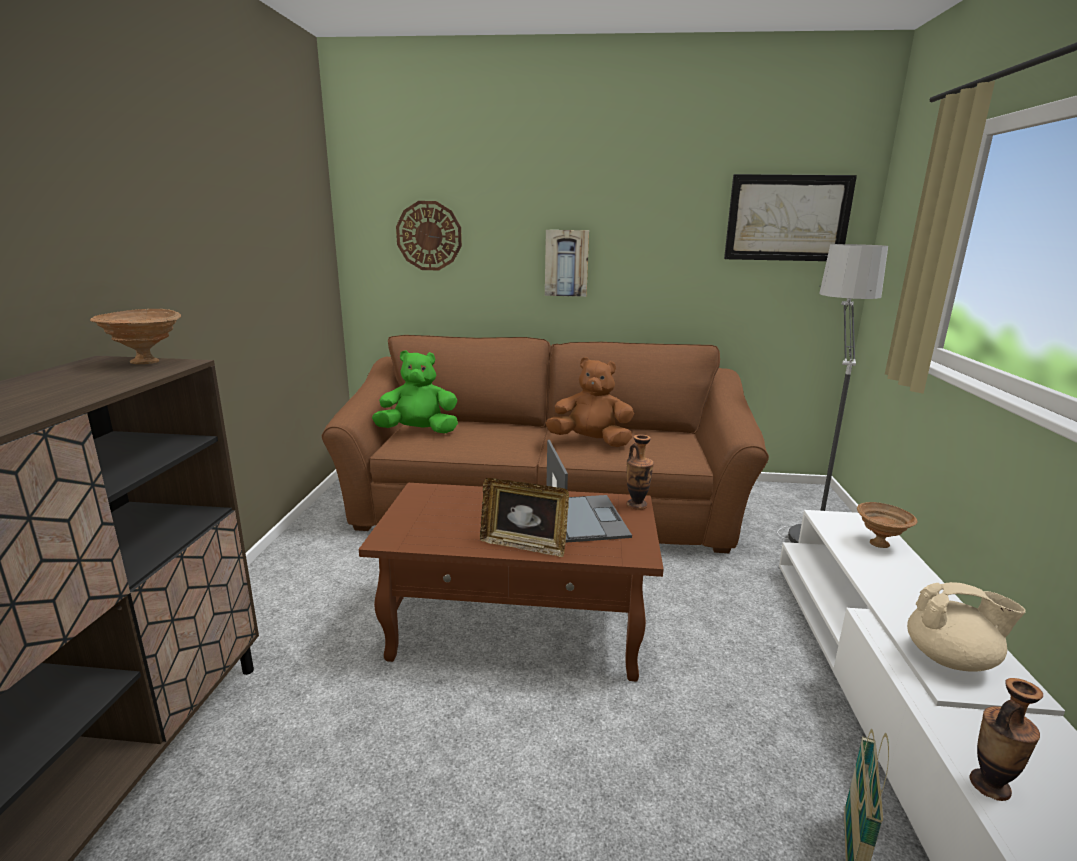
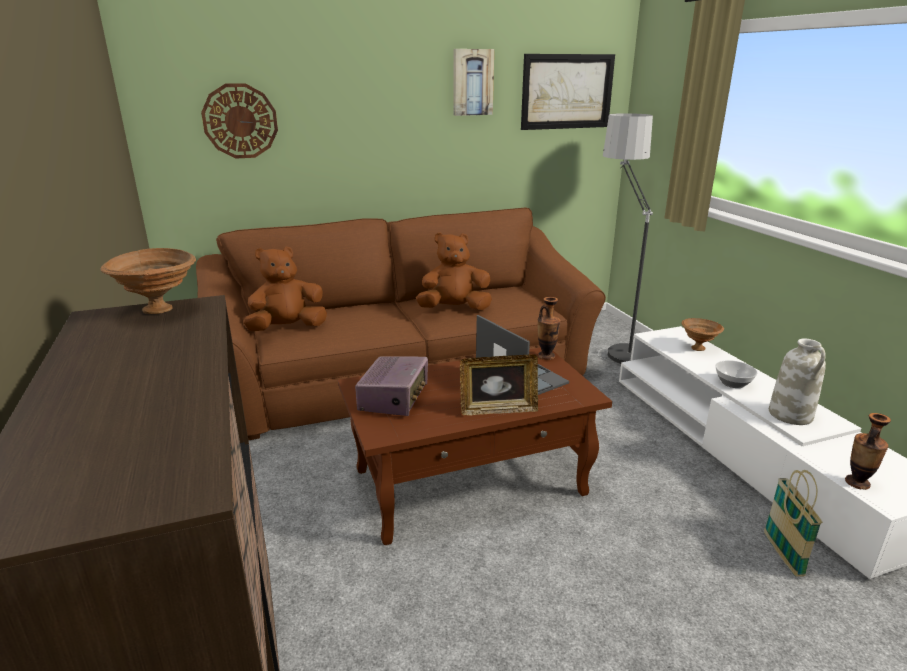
camera: 25 degrees left, 5 degrees up
green plush toy [372,350,458,433] -> brown plush toy [243,246,327,331]
picture [545,230,589,297] -> picture moved to [454,49,494,116]
beige teapot [907,582,1026,672] -> white vase [769,338,826,425]
none -> radio [355,356,428,416]
none -> bowl [715,360,758,388]

